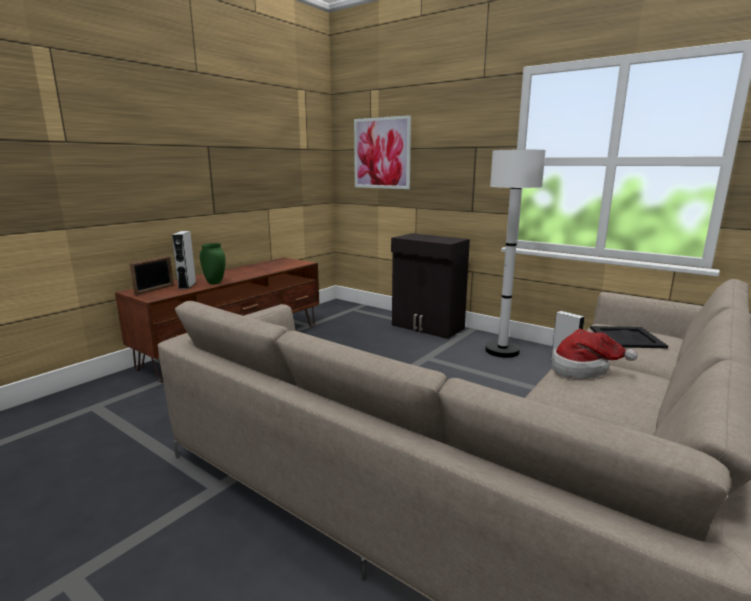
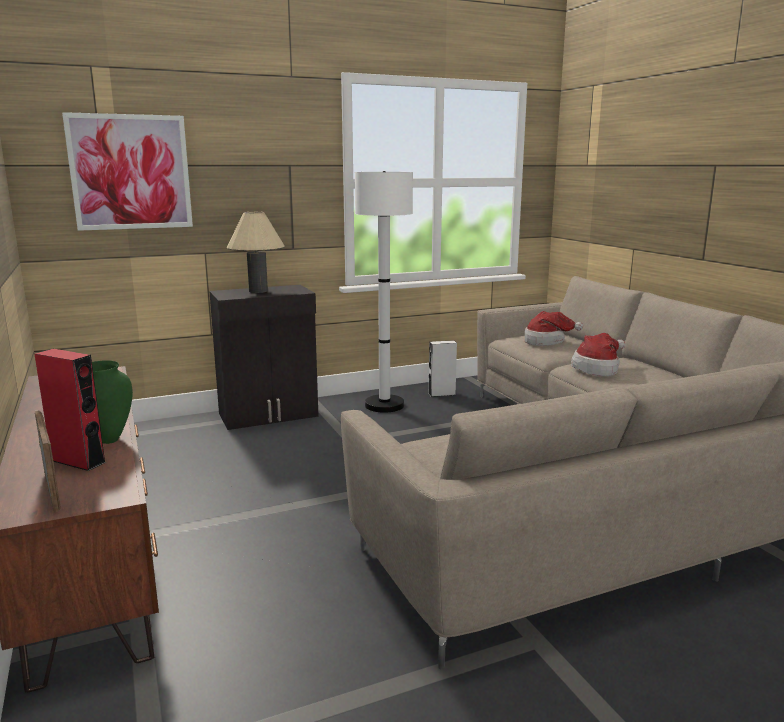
camera: 60 degrees left, 0 degrees up
grey speaker [172,231,196,289] -> red speaker [35,349,106,471]
black tray [590,326,668,349] -> hat [525,311,583,346]
none -> beige table lamp [227,212,285,293]

